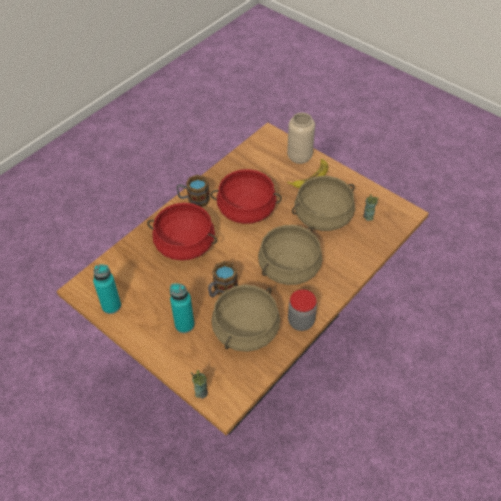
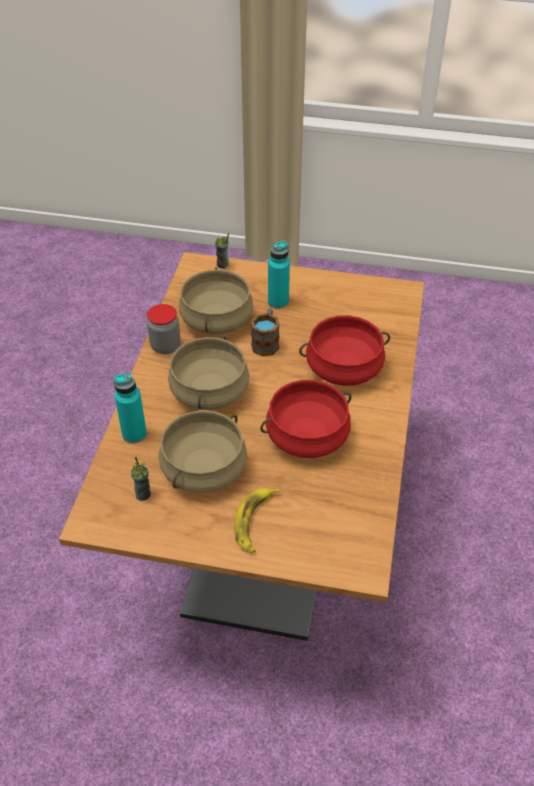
camera: 150 degrees right, 5 degrees down
turquoise bottle [93,264,121,314] -> turquoise bottle moved to [114,373,147,443]
mug [176,175,210,207] -> none
beige vase [287,113,315,164] -> none

